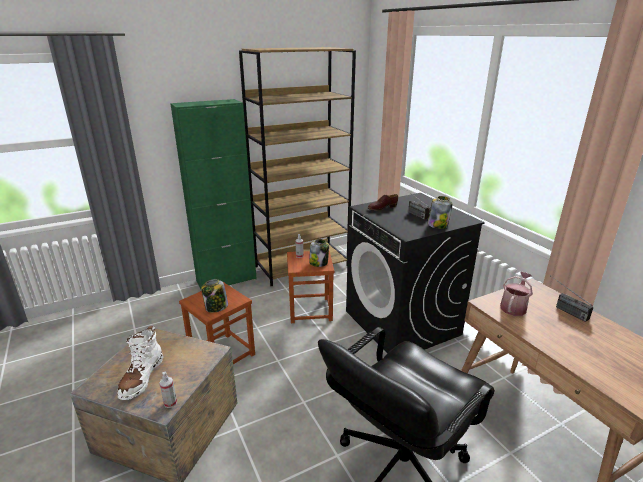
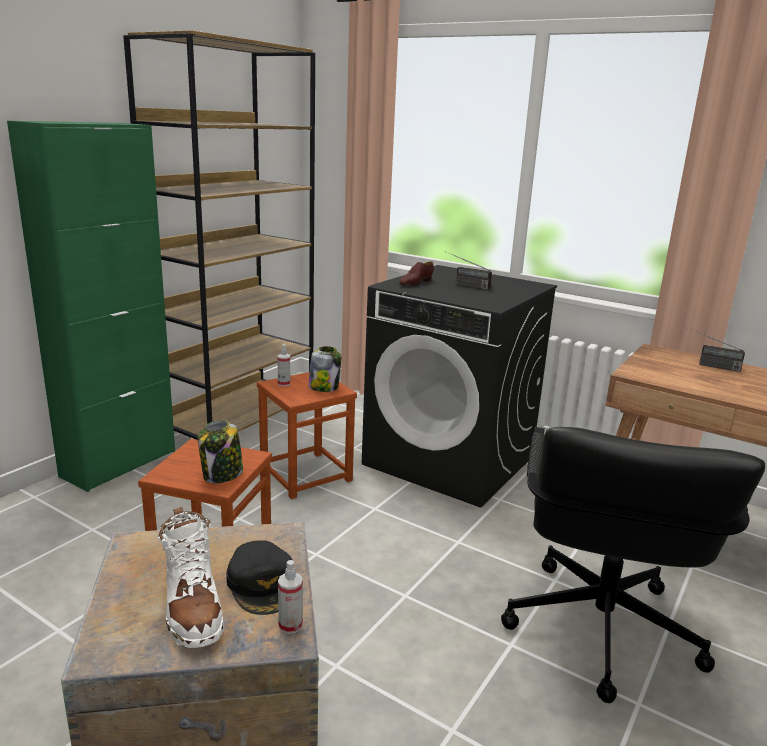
camera: 30 degrees left, 5 degrees down
jar [427,196,453,229] -> none
watering can [500,272,533,316] -> none
none -> black cap [226,540,292,615]

